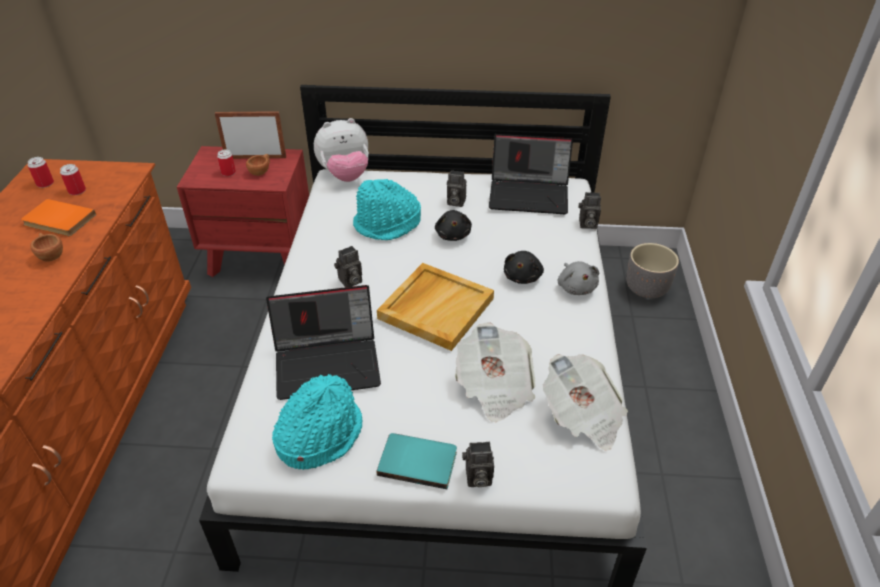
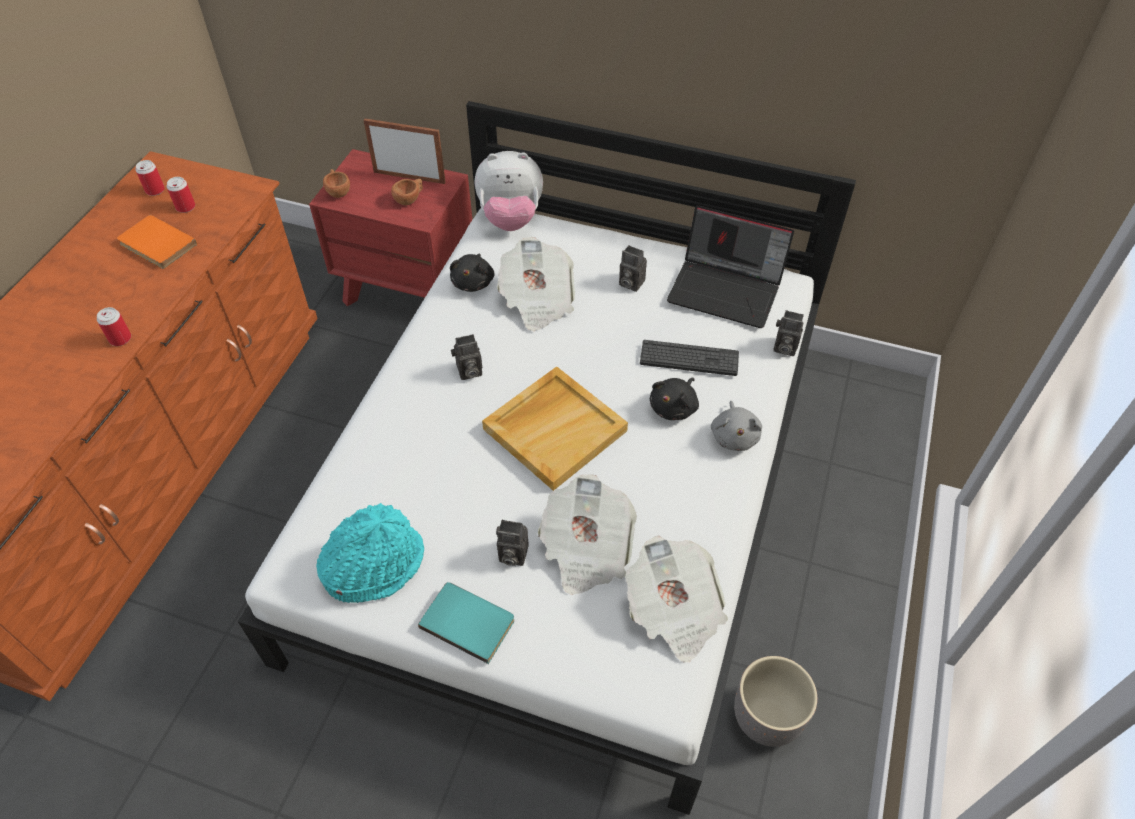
camera: 15 degrees right, 10 degrees up
brown cup [30,233,63,262] -> brown cup moved to [323,169,350,198]
can [217,150,236,176] -> can moved to [97,307,131,346]
laptop [266,285,381,400] -> none
turquoise hat [353,179,421,240] -> newspaper [497,237,575,331]
black plush toy [435,210,472,241] -> black plush toy moved to [450,254,495,292]
camera [462,442,494,487] -> camera moved to [496,520,529,566]
grey planter [626,243,679,298] -> grey planter moved to [734,656,817,747]
none -> keyboard [640,340,739,376]

